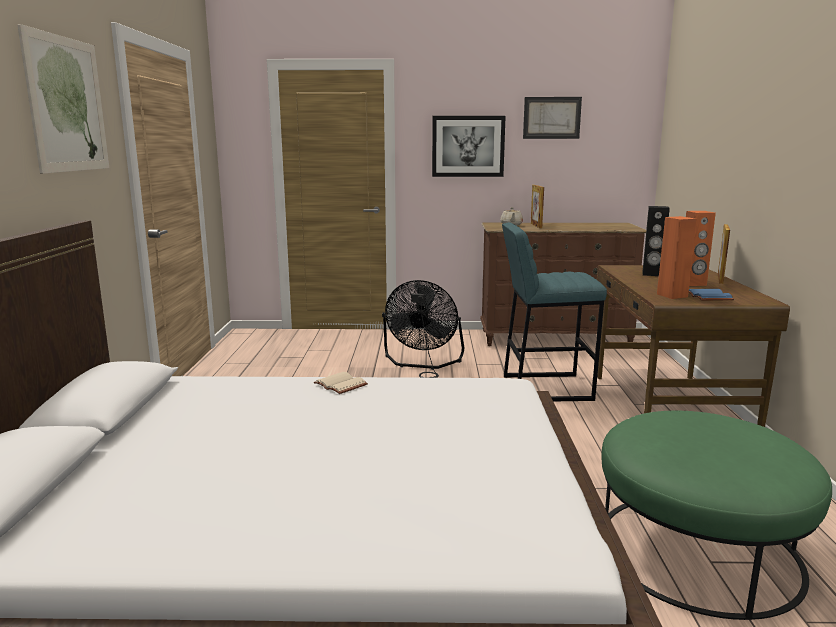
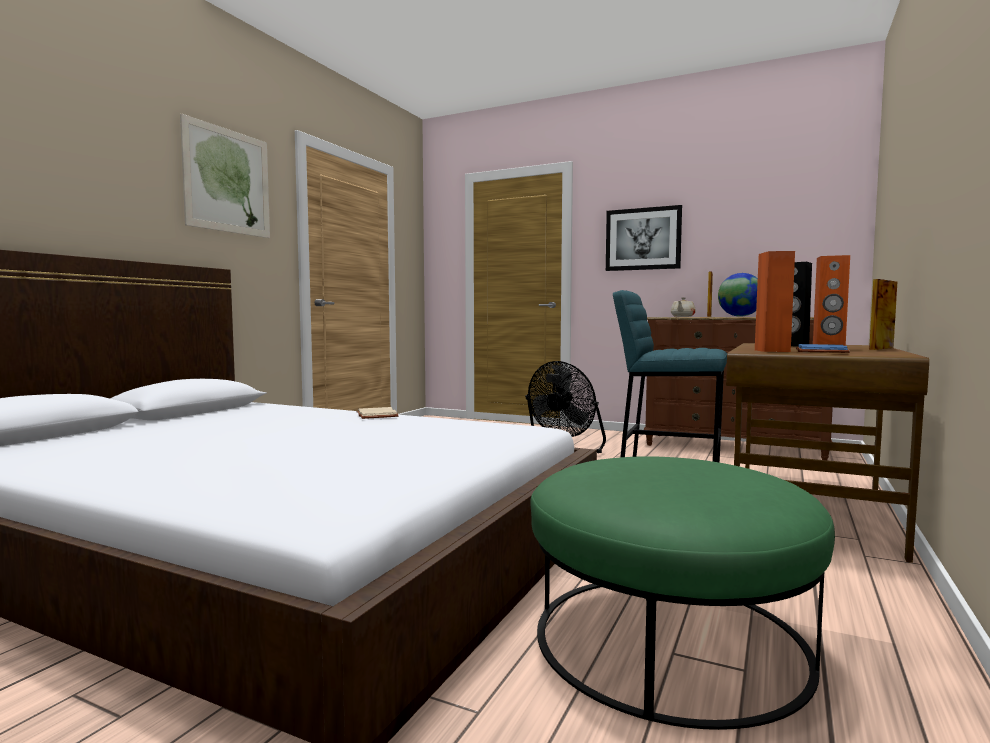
camera: 25 degrees right, 10 degrees down
picture [523,97,582,139] -> none
none -> globe [718,273,758,317]

